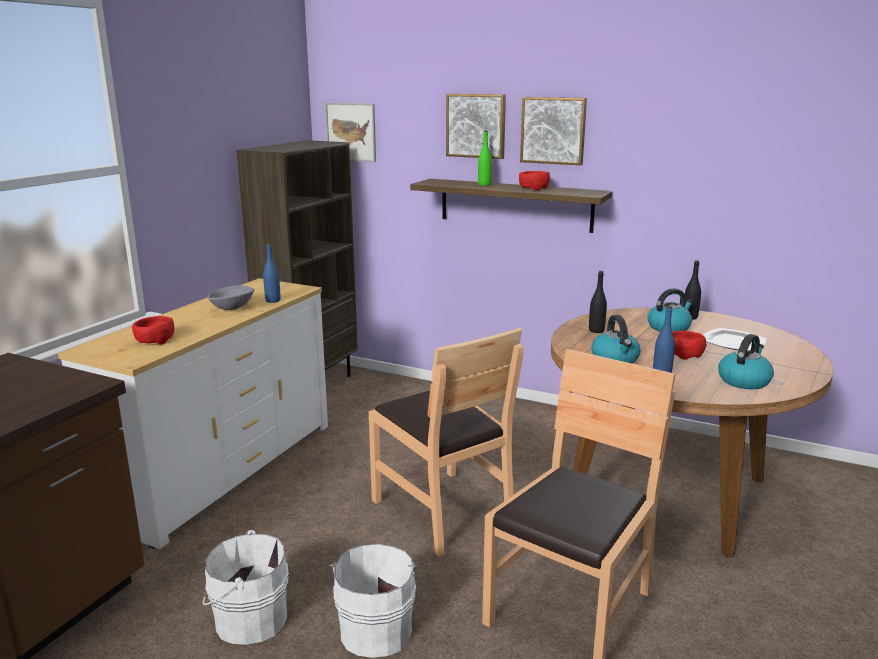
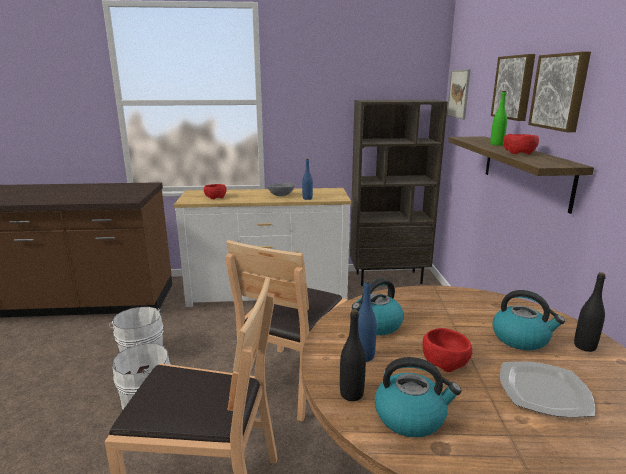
camera: 60 degrees right, 0 degrees up
black bottle [589,271,607,333] -> black bottle moved to [340,309,366,401]

